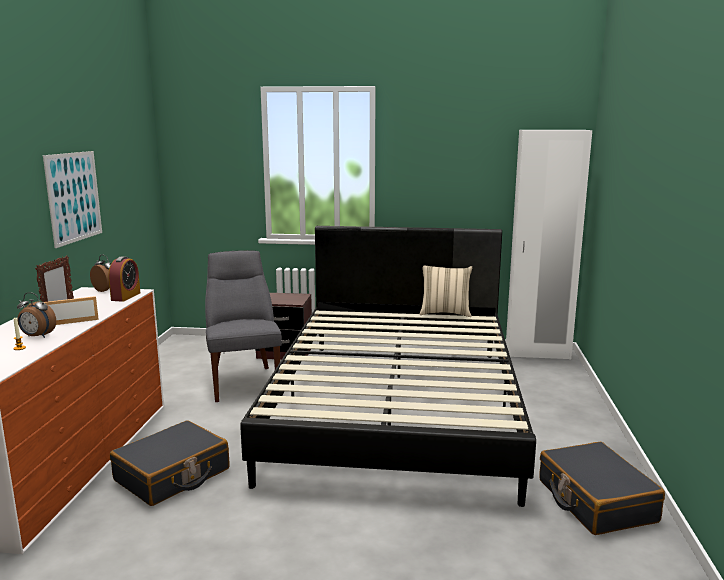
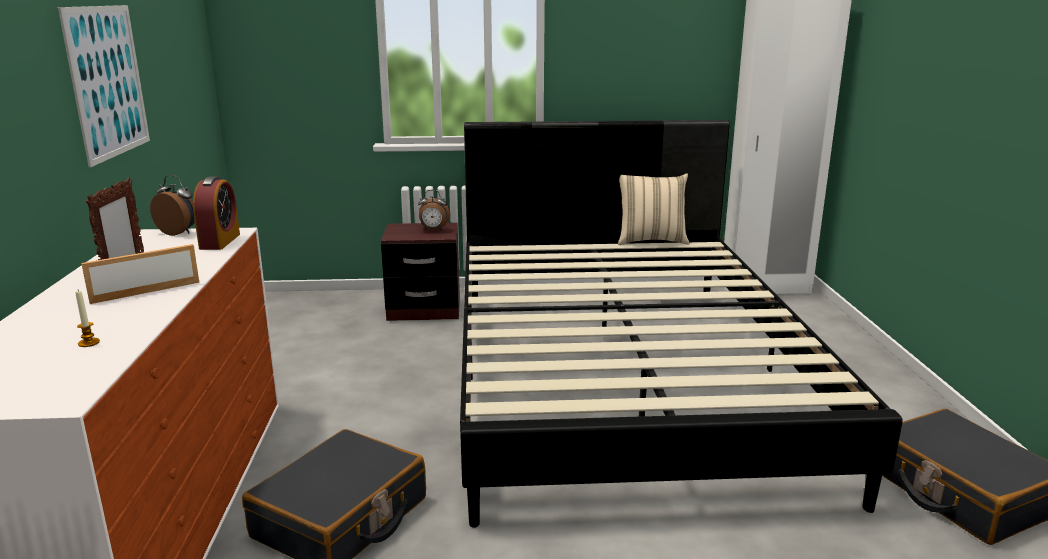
camera: 10 degrees left, 5 degrees up
alarm clock [17,292,56,338] -> alarm clock moved to [418,190,450,230]
grey chair [205,250,282,402] -> none

